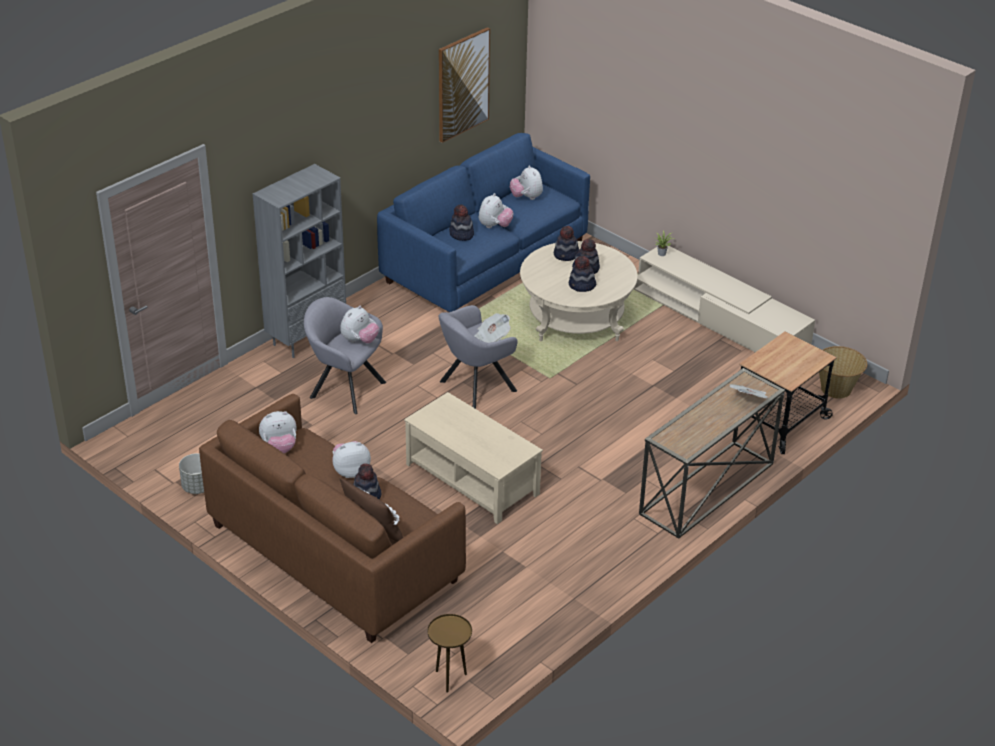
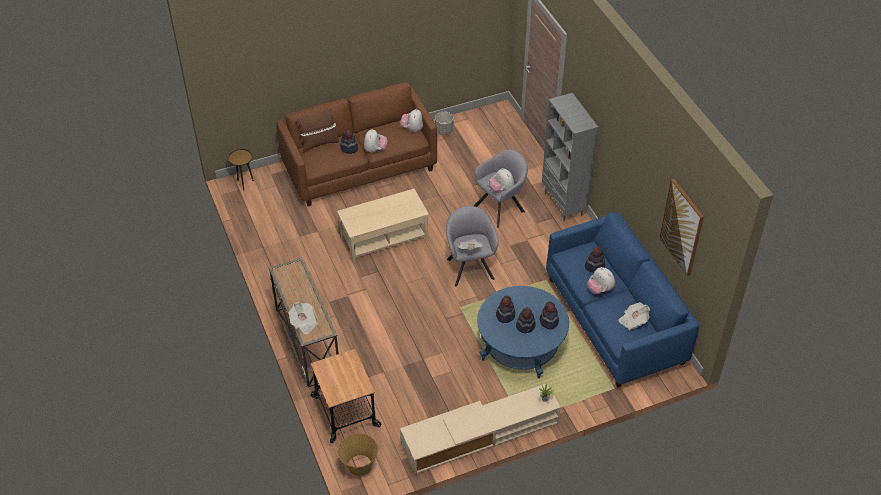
camera: 115 degrees right, 10 degrees up
plush toy [510,165,543,200] -> newspaper [619,302,650,330]
beige coffee table [520,241,638,341] -> blue coffee table [477,286,569,379]

